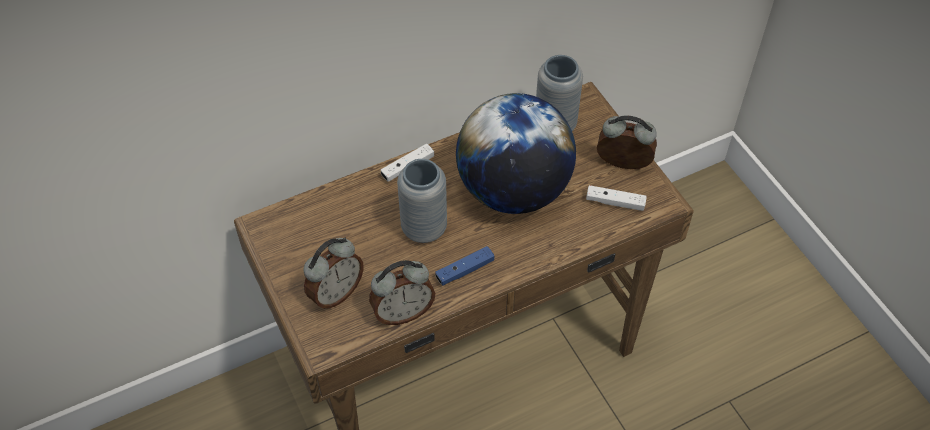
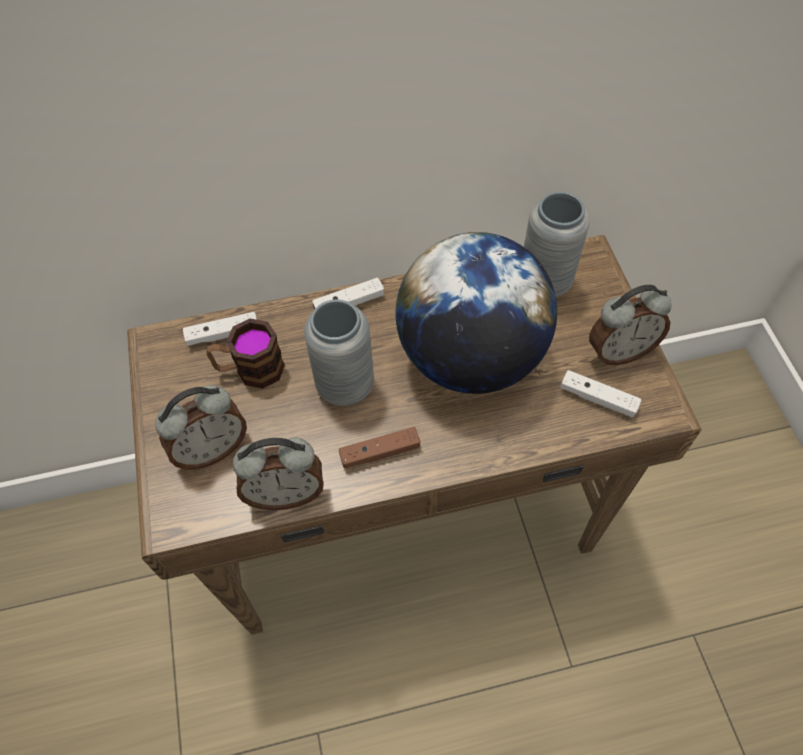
camera: 15 degrees right, 5 degrees up
blue game controller [435,246,494,285] -> brown game controller [339,427,421,469]
alarm clock [597,116,657,169] -> alarm clock turned 135 degrees clockwise [589,285,672,365]
none -> white game controller [183,312,257,346]
none -> mug [206,319,285,389]

